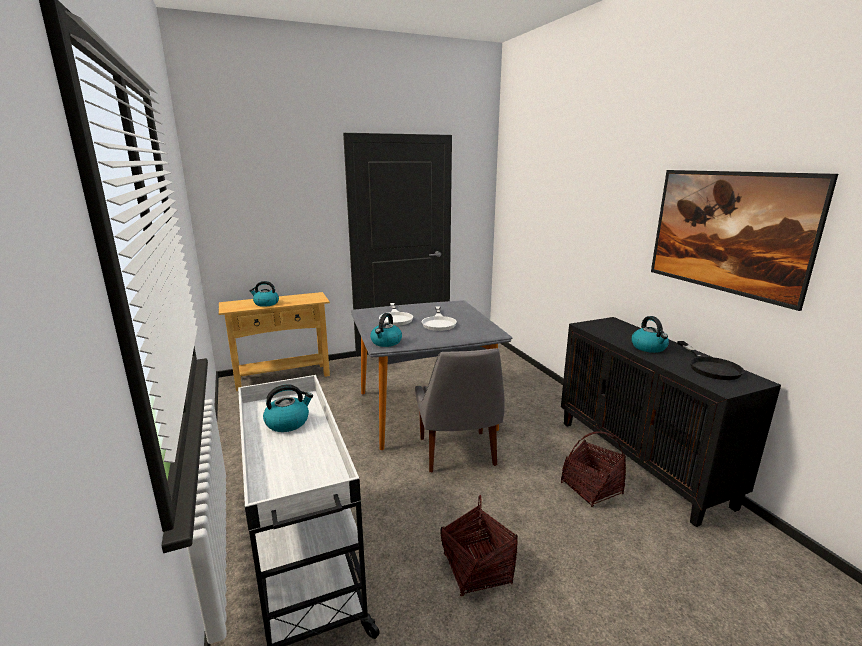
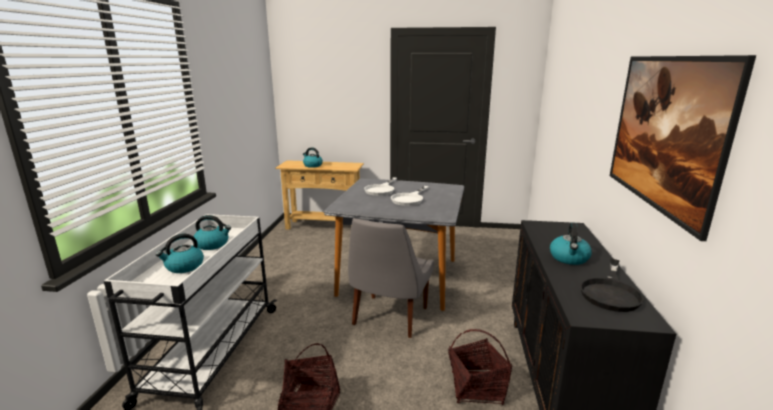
camera: 30 degrees right, 0 degrees up
kettle [370,313,402,347] -> kettle moved to [156,234,204,273]

